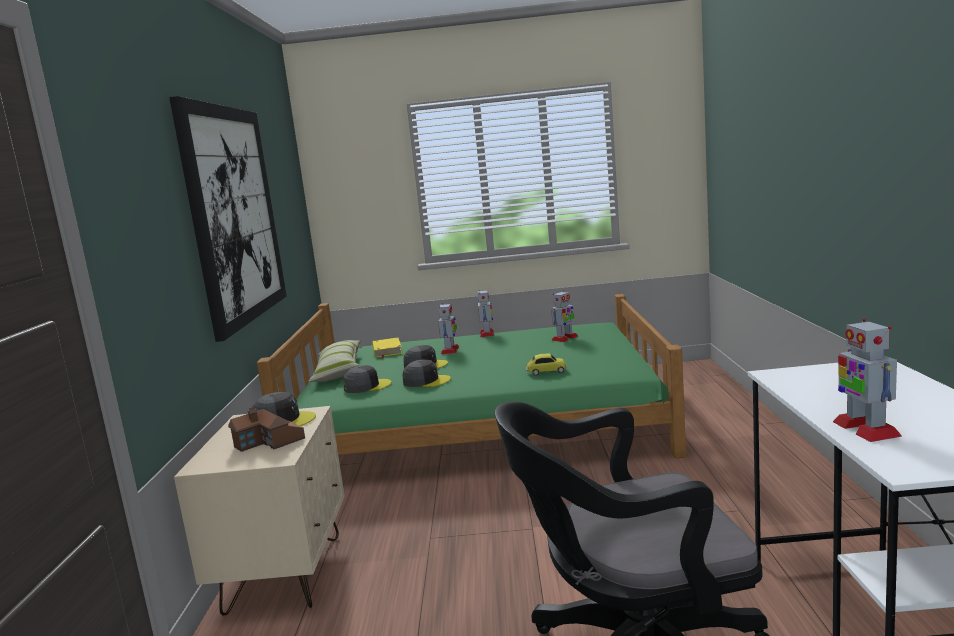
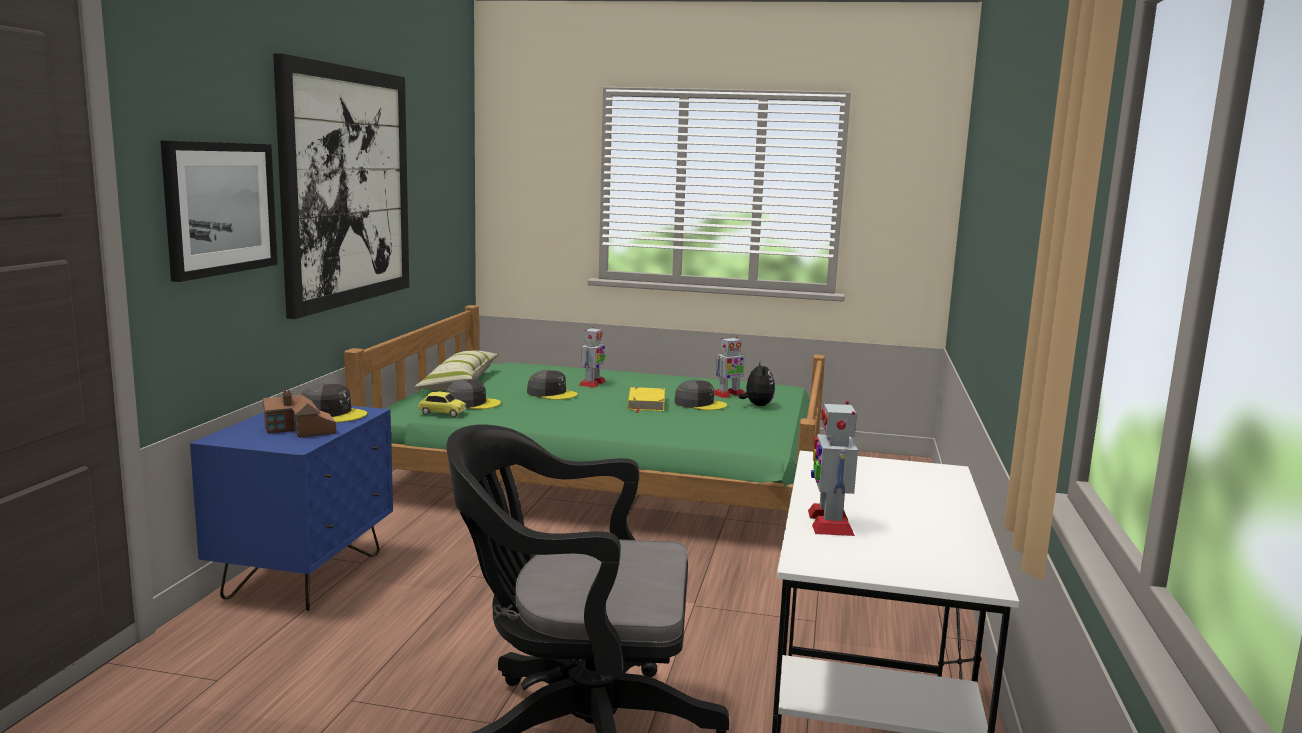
camera: 10 degrees right, 0 degrees up
beige nightstand [174,406,345,616] -> blue nightstand [190,406,393,611]
yellow book [372,338,402,359] -> yellow book moved to [628,387,665,413]
grey cap [402,360,451,387] -> grey cap moved to [674,380,727,410]
toy robot [478,290,494,337] -> none
toy car [526,353,566,376] -> toy car moved to [418,391,466,417]
none -> picture [160,140,278,282]
none -> plush toy [738,360,775,406]

